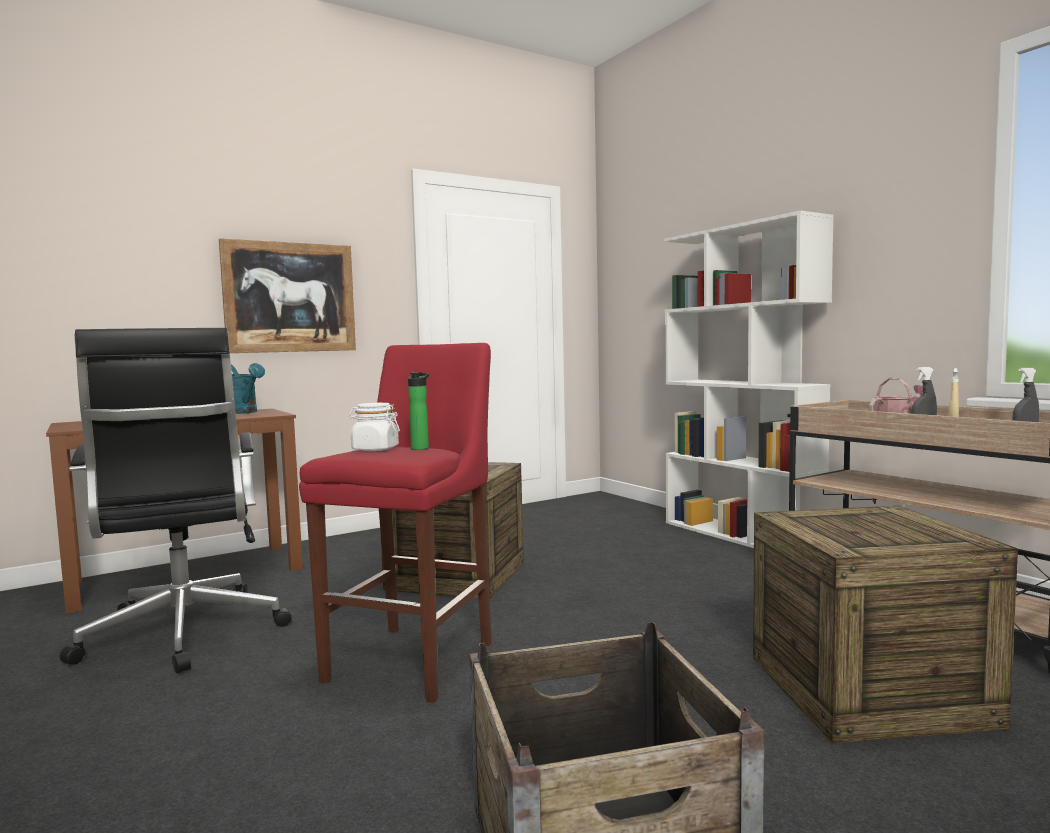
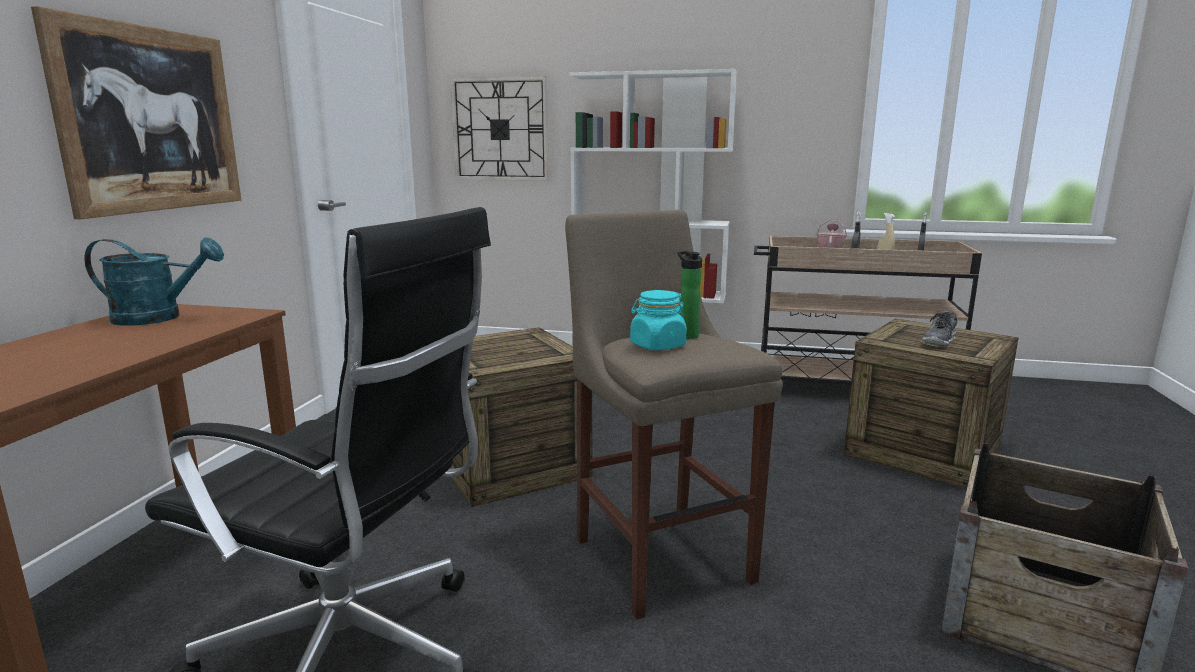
camera: 45 degrees left, 10 degrees up
red stool [299,343,491,703] -> beige stool [565,210,783,620]
white jar [348,403,400,451] -> turquoise jar [630,290,687,350]
none -> wall clock [450,76,549,181]
none -> shoe [921,311,957,347]

